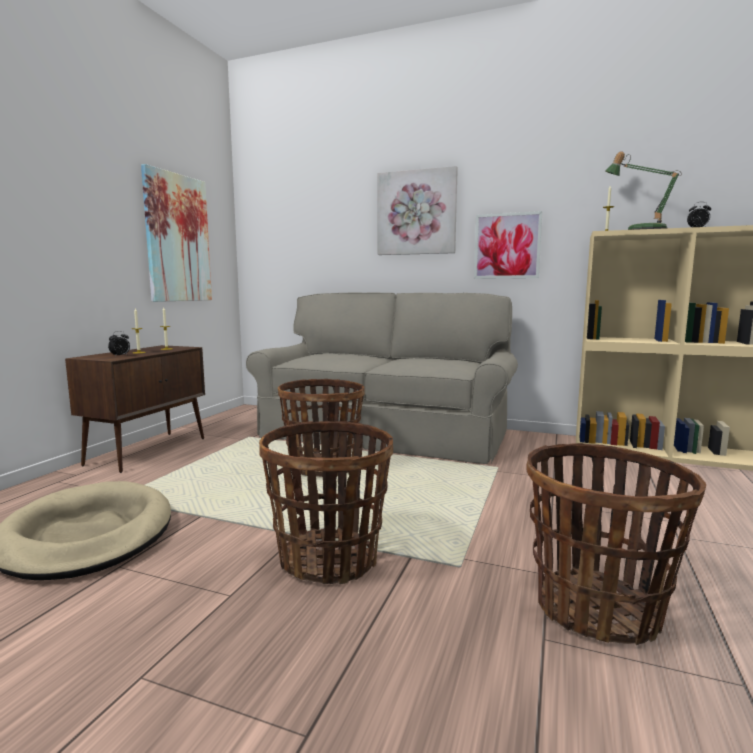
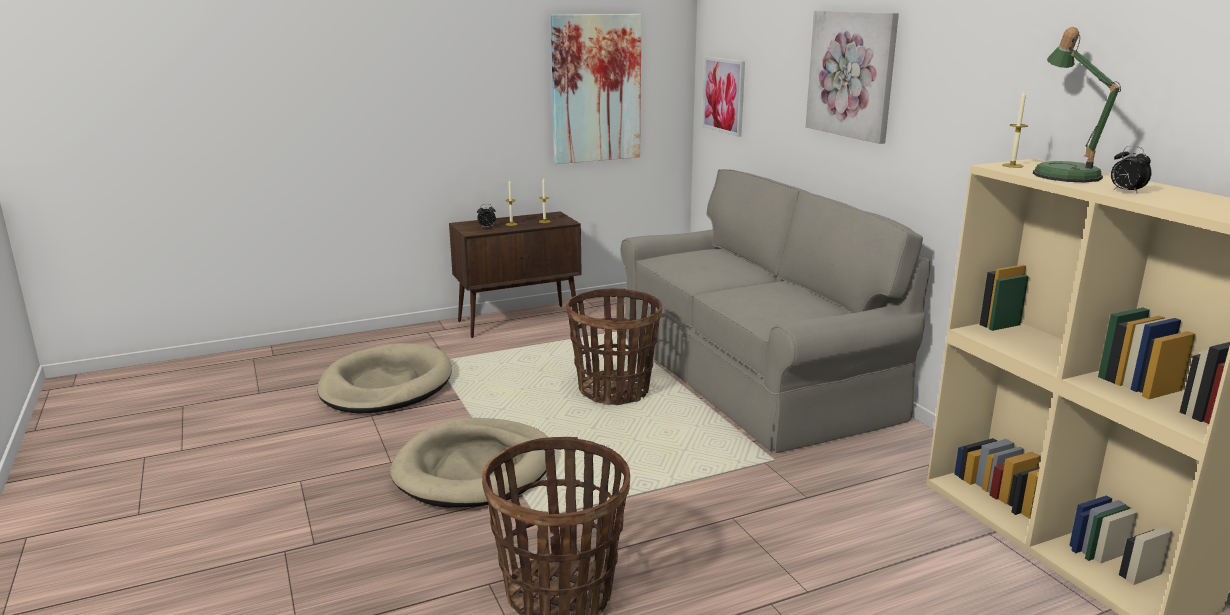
camera: 45 degrees right, 10 degrees up
basket [259,421,393,584] -> beige dog bed [390,418,548,508]
picture [474,211,542,279] -> picture moved to [702,57,745,137]

